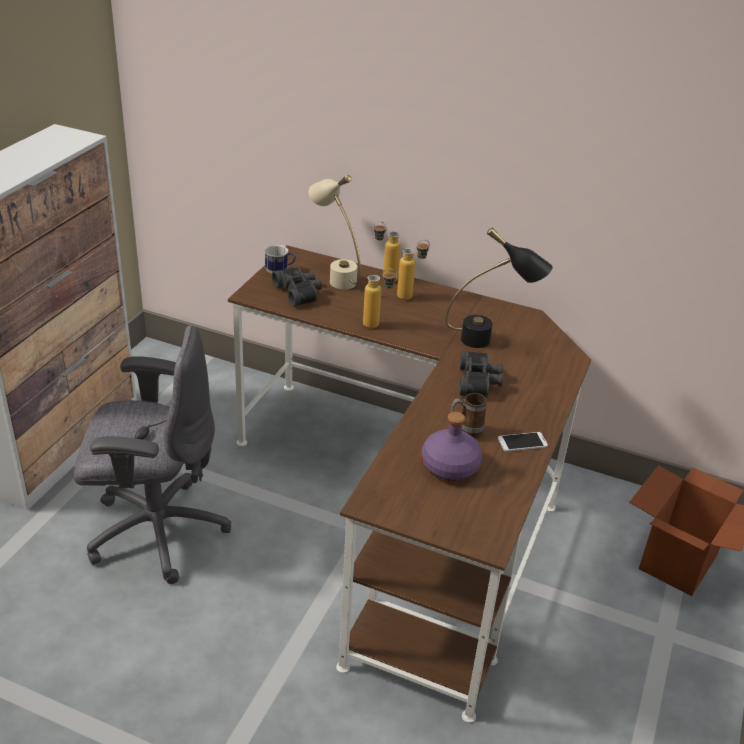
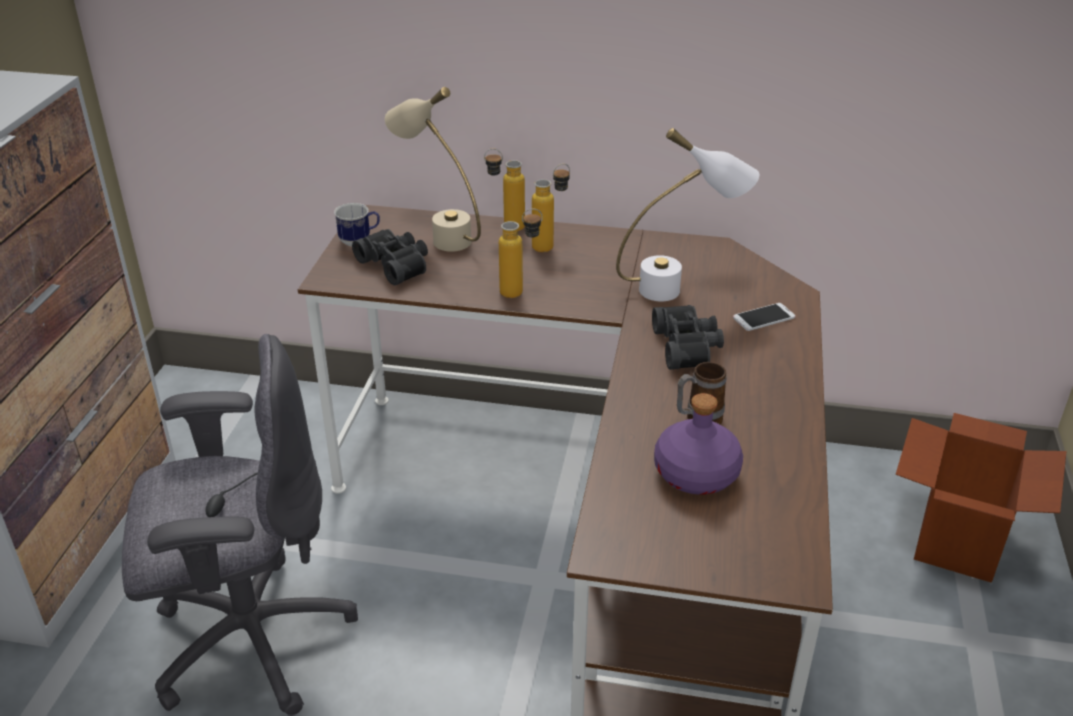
camera: 10 degrees left, 0 degrees up
black table lamp [445,228,553,348] -> white table lamp [616,128,759,301]
phone [498,432,548,451] -> phone moved to [733,303,795,331]

